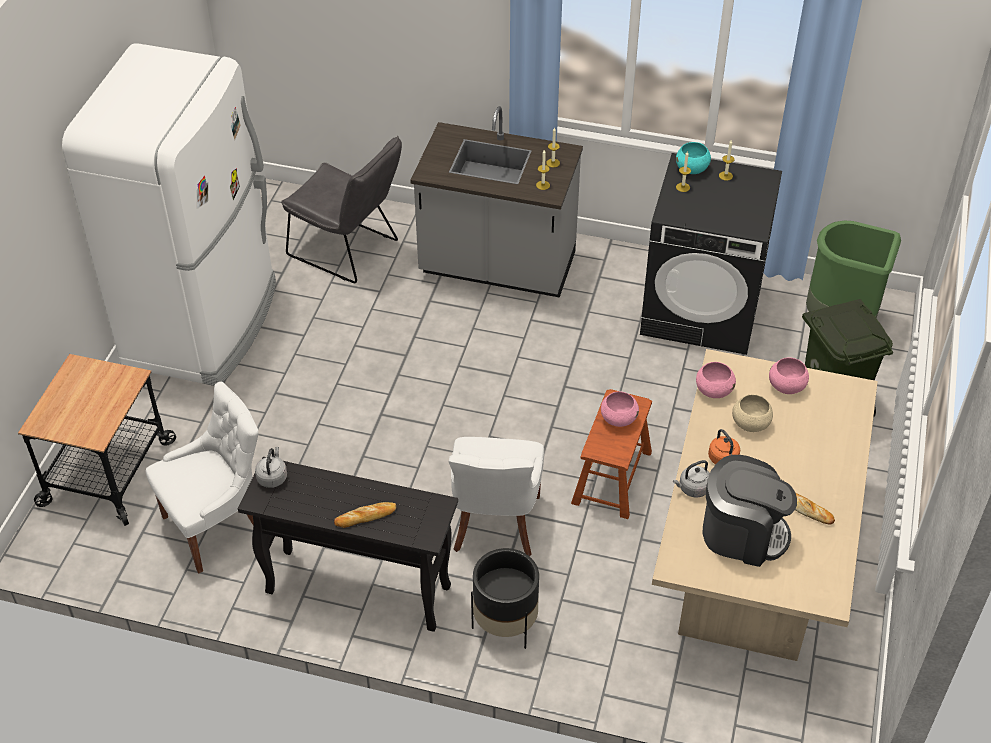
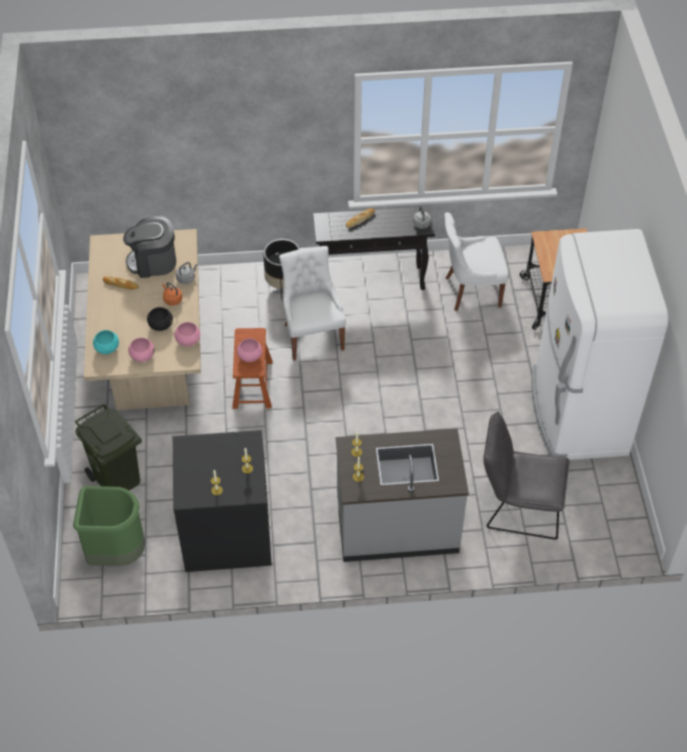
camera: 160 degrees right, 5 degrees up
white chair [146,381,258,573] -> white chair turned 45 degrees clockwise [445,212,508,311]
turquoise bowl [676,142,711,174] -> turquoise bowl moved to [93,330,119,354]
beige bowl [732,394,773,432] -> black bowl [147,307,173,331]

